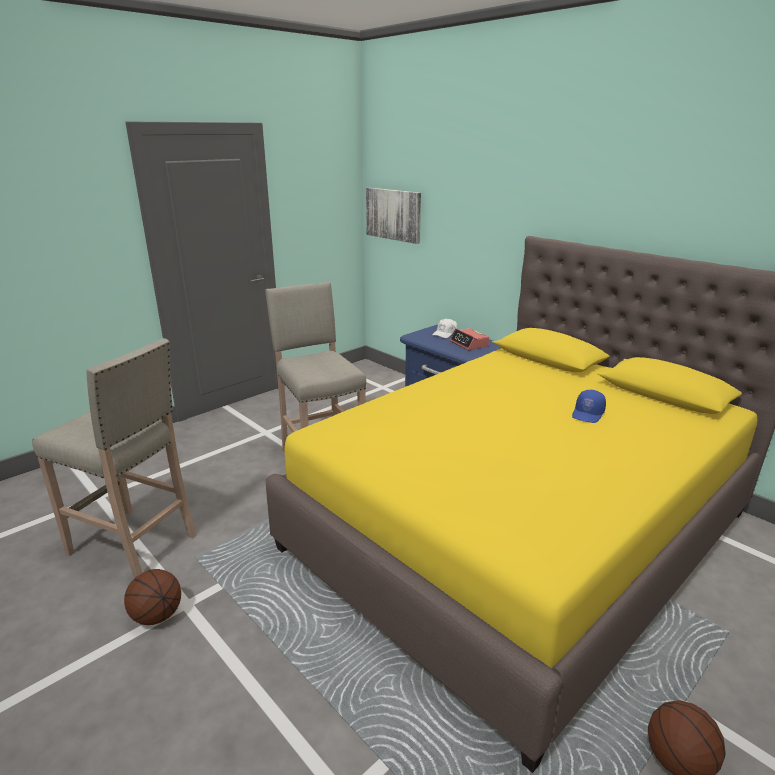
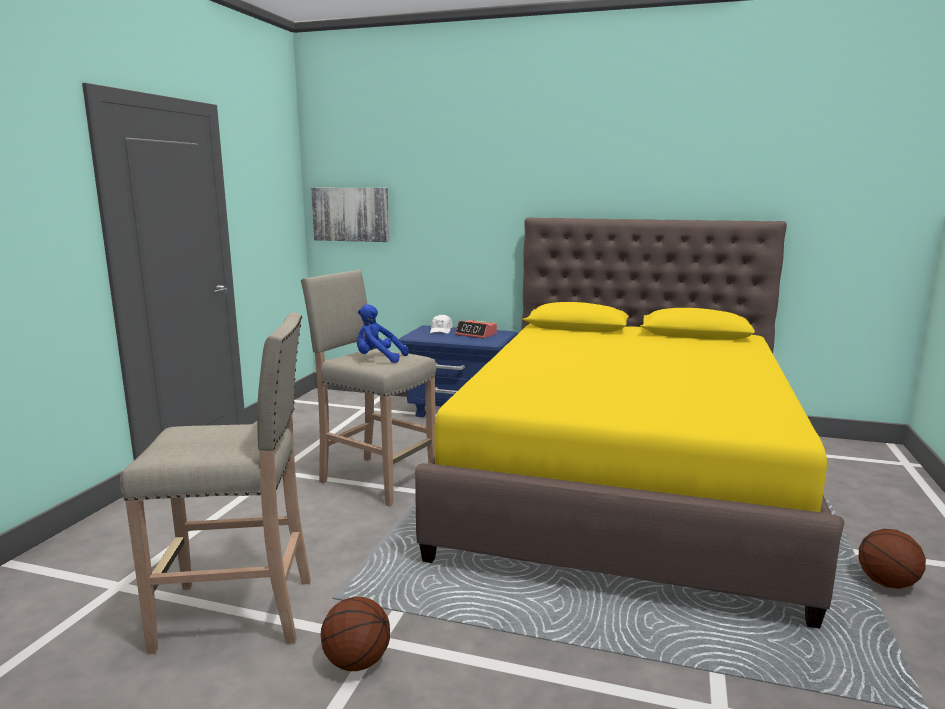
camera: 30 degrees left, 10 degrees down
blue cap [572,390,606,423] -> none
none -> blue plush toy [357,304,408,363]

